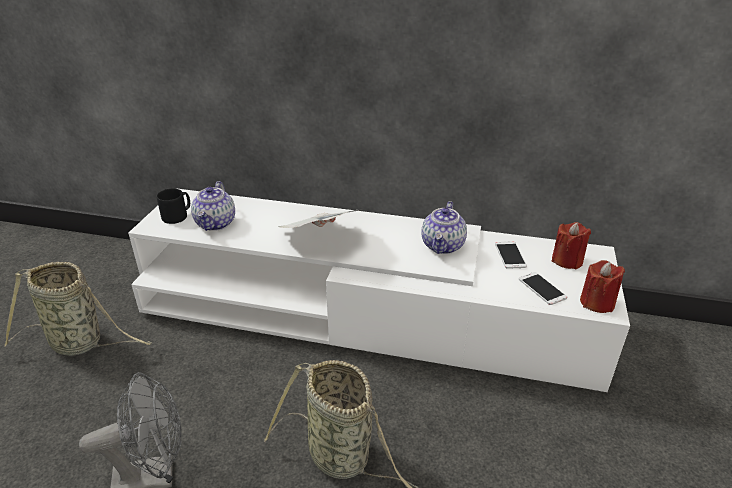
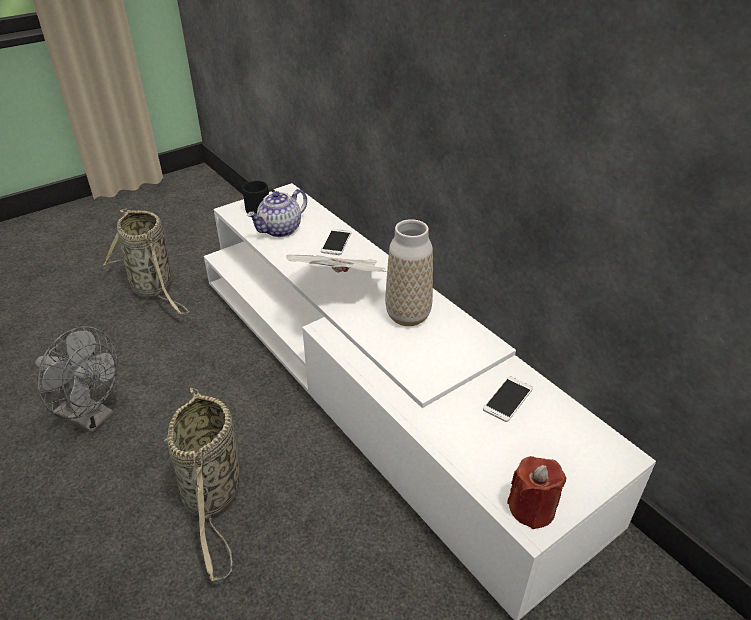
camera: 40 degrees right, 5 degrees up
teapot [422,201,467,254] -> none
phone [519,272,567,305] -> phone moved to [321,229,351,255]
red candle [552,222,591,269] -> none
none -> vase [385,219,433,326]

